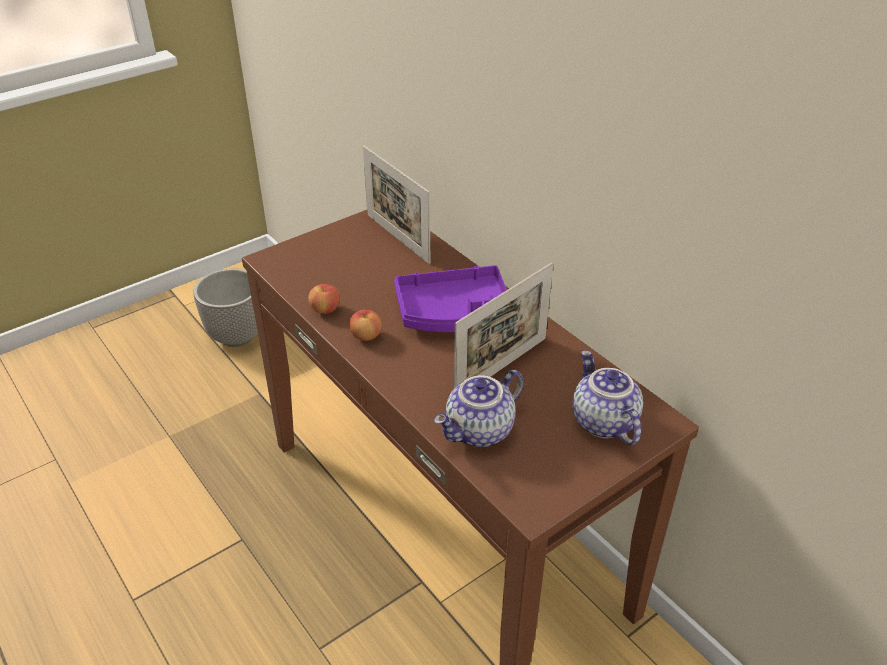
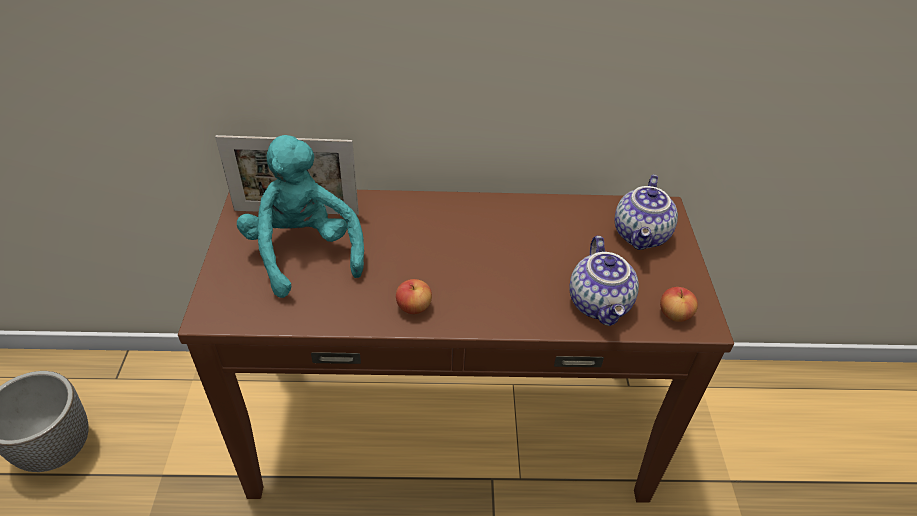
camera: 55 degrees left, 5 degrees up
apple [308,283,340,314] -> apple moved to [660,287,698,322]
purple tray [394,265,507,332] -> none
picture frame [454,262,553,388] -> none
teapot [572,350,643,445] -> teapot turned 90 degrees counterclockwise [615,174,678,250]
none -> turquoise plush toy [237,135,364,298]

